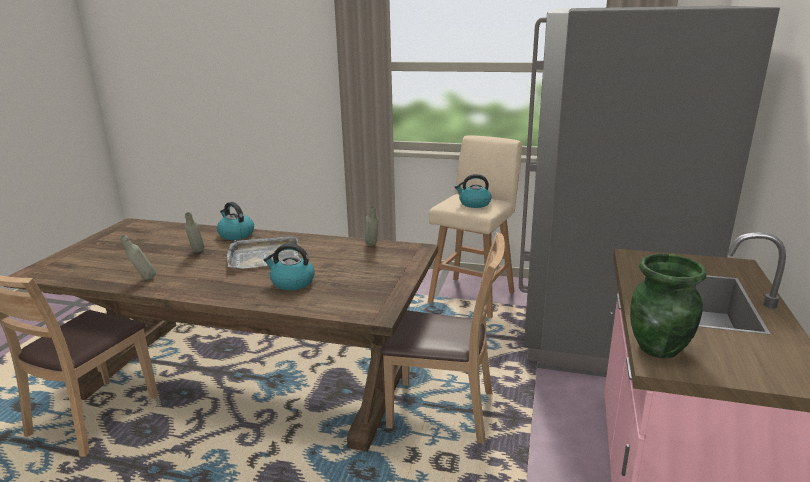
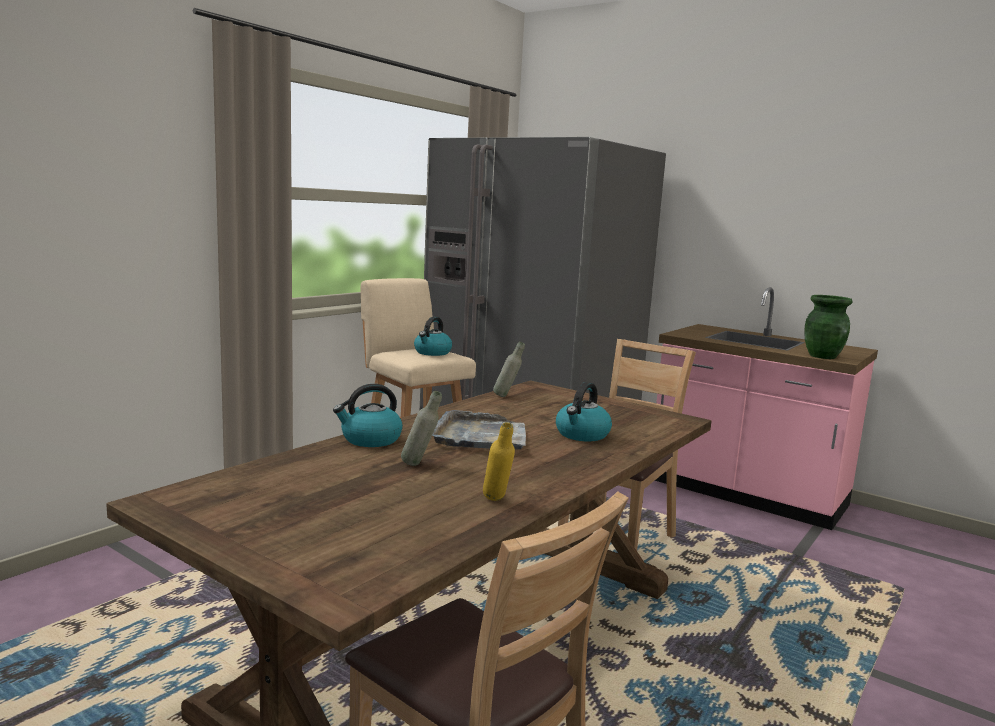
camera: 70 degrees left, 10 degrees down
grey bottle [120,235,156,280] -> yellow bottle [483,422,515,501]

